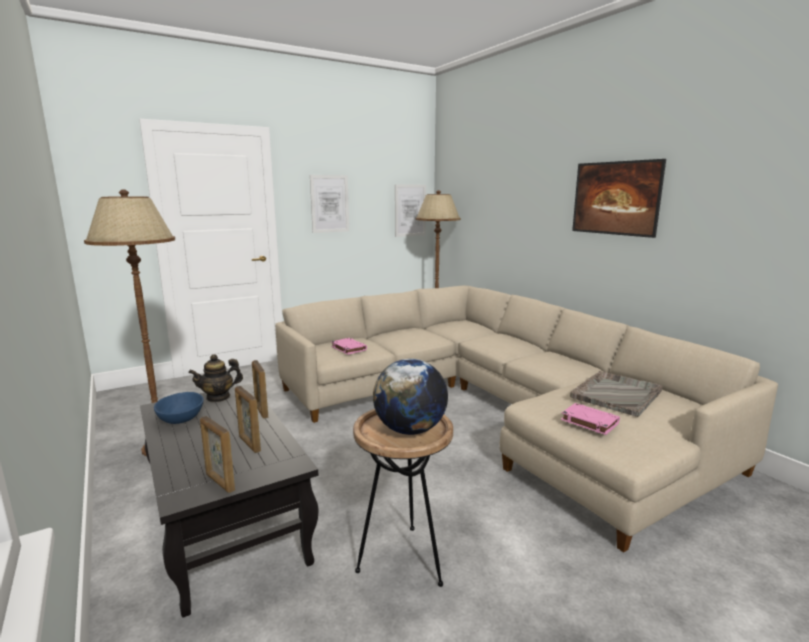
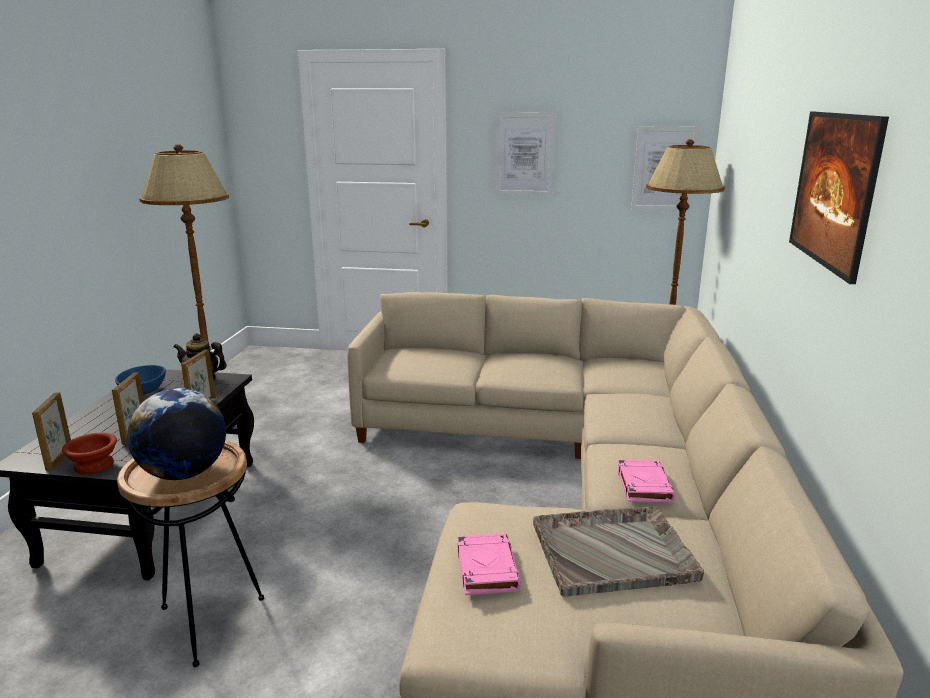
camera: 40 degrees right, 5 degrees up
pink book [331,338,367,355] -> pink book moved to [617,460,676,502]
none -> brown bowl [62,433,117,475]

